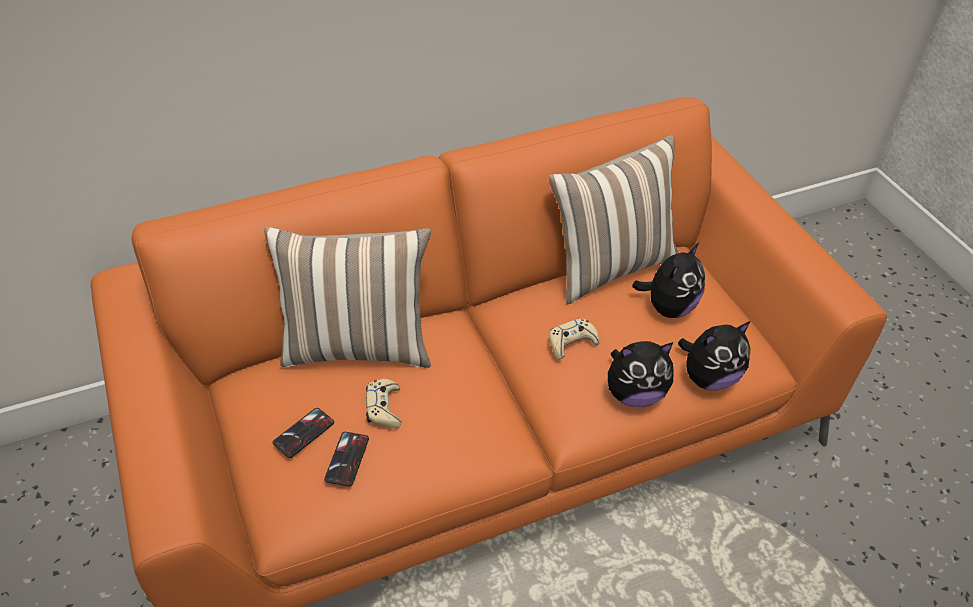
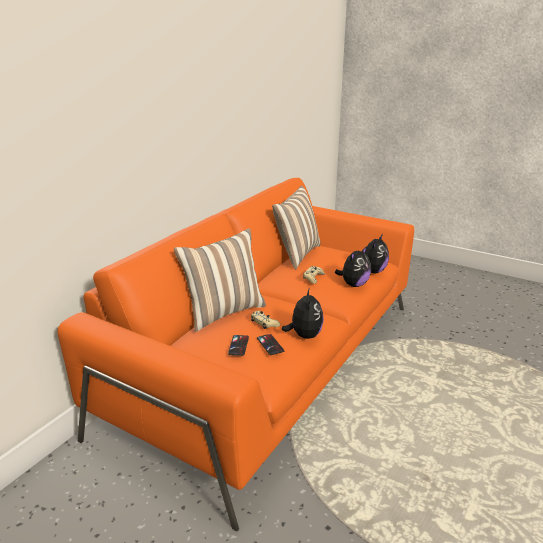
camera: 35 degrees left, 20 degrees down
plush toy [632,243,705,318] -> plush toy moved to [282,288,324,339]

